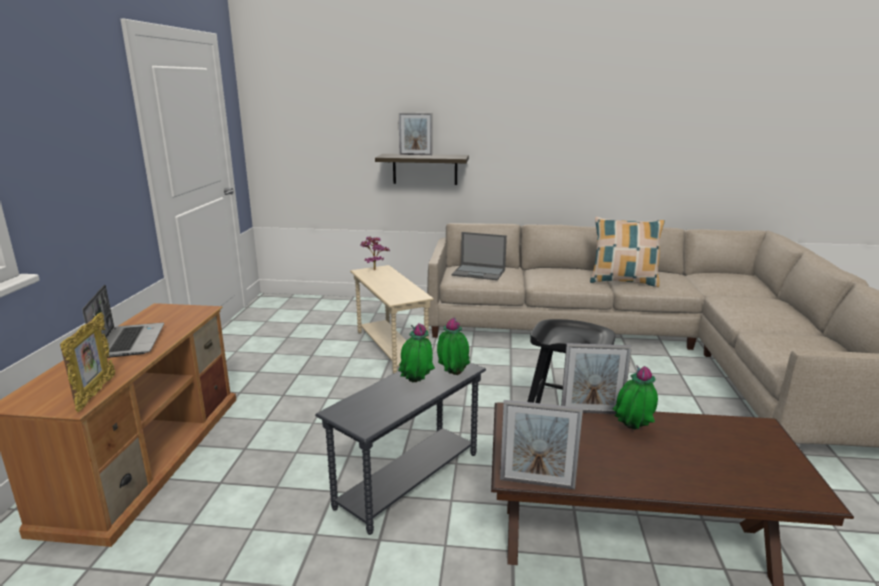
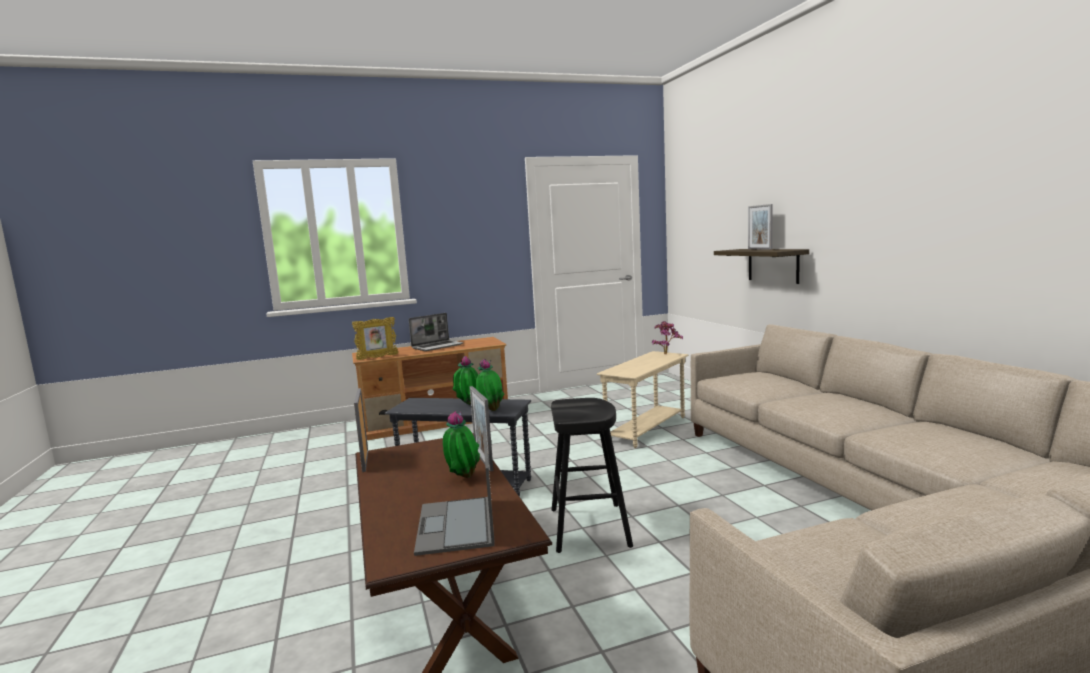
camera: 65 degrees right, 10 degrees down
laptop [452,232,507,280] -> laptop moved to [414,432,495,556]
pillow [590,217,665,287] -> none

